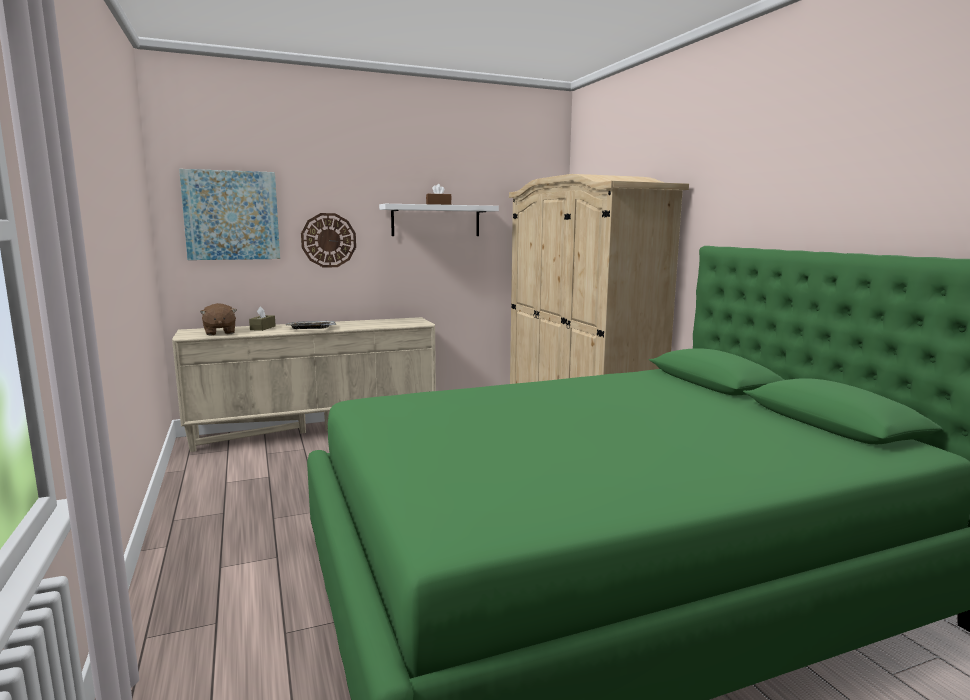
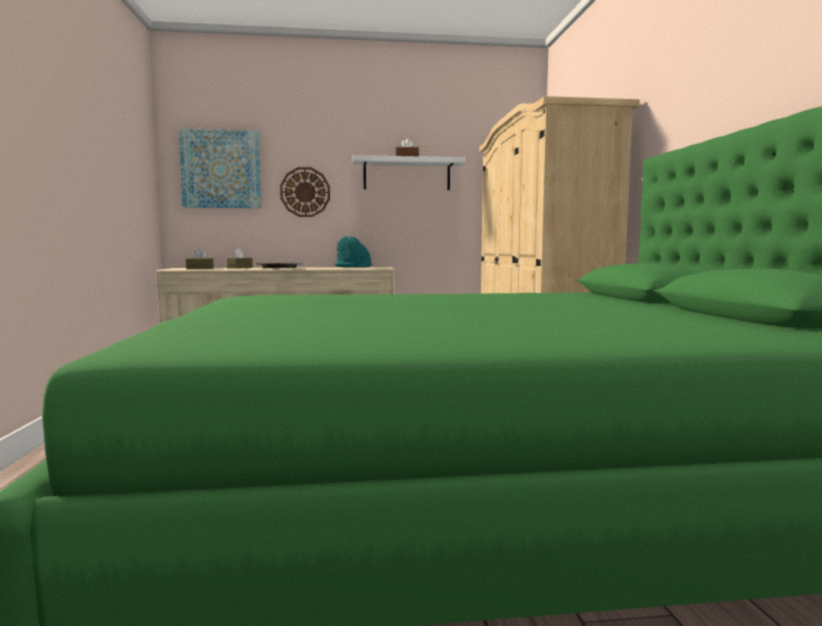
camera: 15 degrees right, 5 degrees down
brown plush toy [200,303,237,335] -> brown tissue box [186,248,214,269]
none -> turquoise hat [335,236,372,267]

